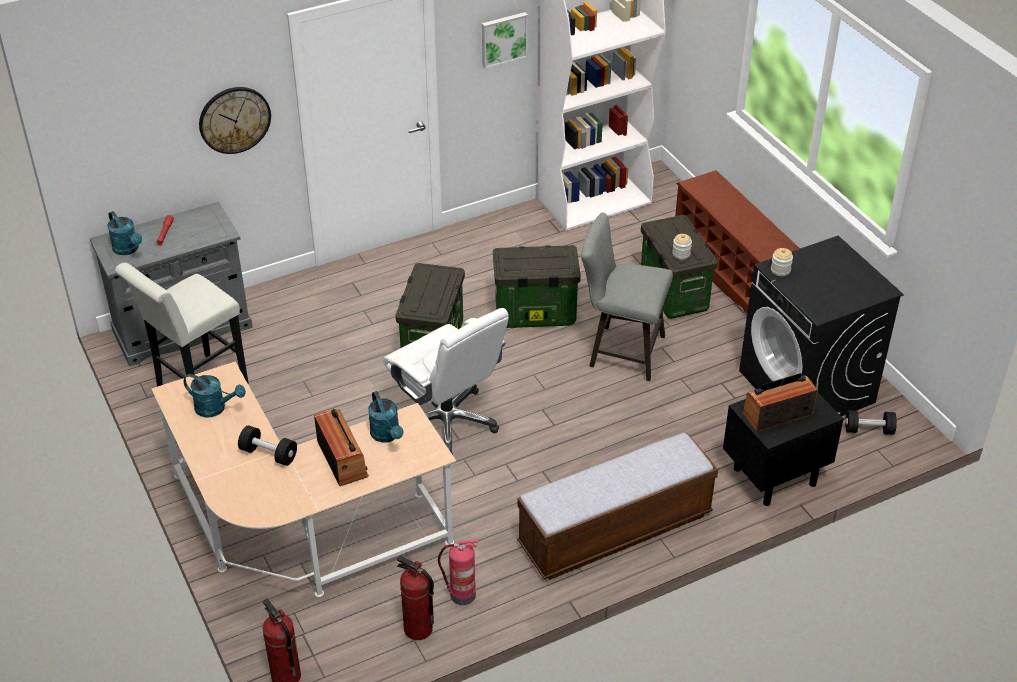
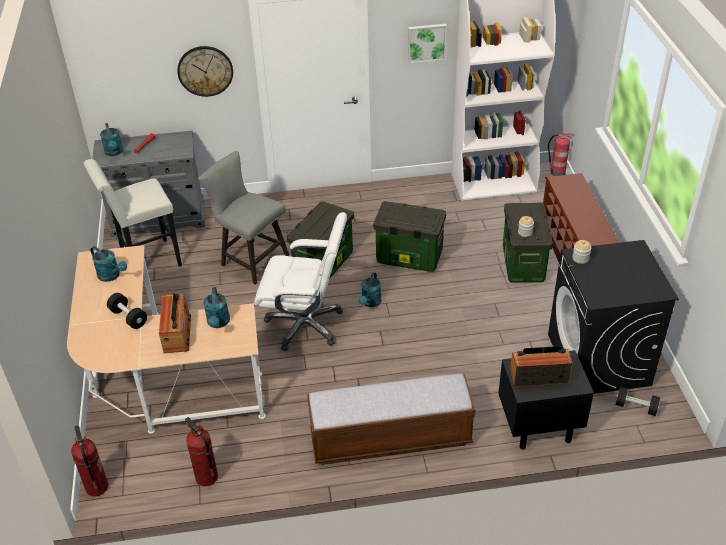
camera: 20 degrees right, 0 degrees up
white office chair [383,308,509,455] -> white office chair turned 60 degrees counterclockwise [254,212,347,351]
fire extinguisher [438,539,478,605] -> fire extinguisher moved to [548,133,574,176]
grey stool [581,212,673,381] -> grey stool moved to [198,151,289,285]
none -> turquoise watering can [358,272,382,307]

